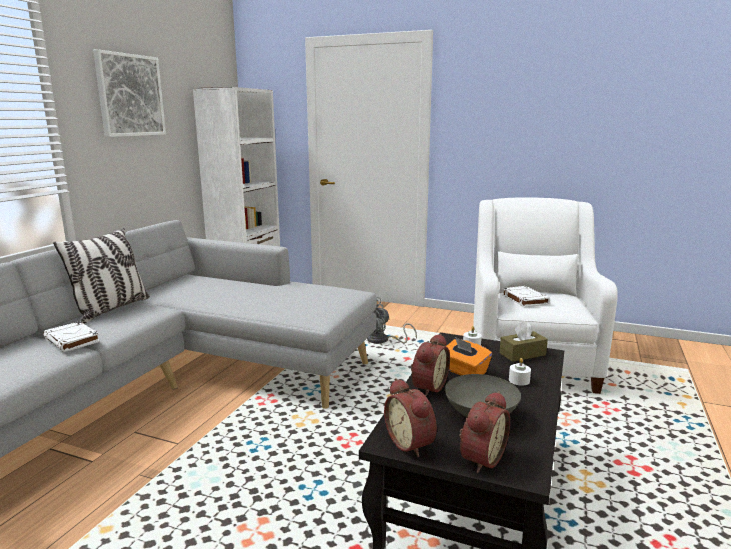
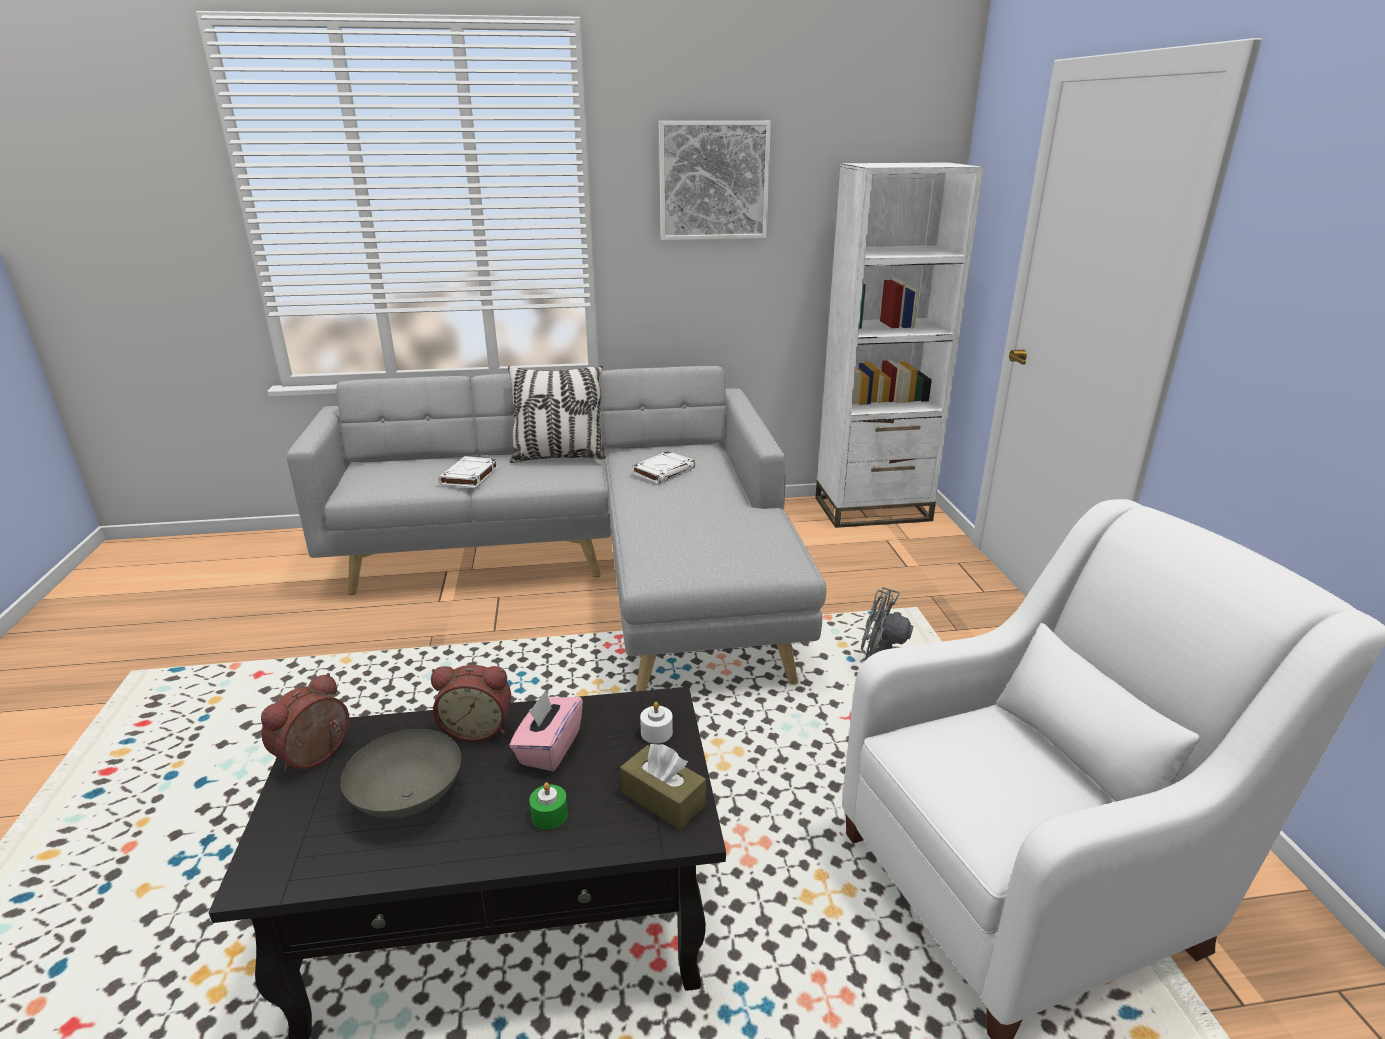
camera: 60 degrees right, 10 degrees up
orange tissue box [446,337,492,375] -> pink tissue box [510,690,583,771]
alarm clock [459,391,510,473] -> none
white book [502,286,550,307] -> white book moved to [632,451,695,484]
white candle [509,358,531,386] -> green candle [529,782,568,830]

